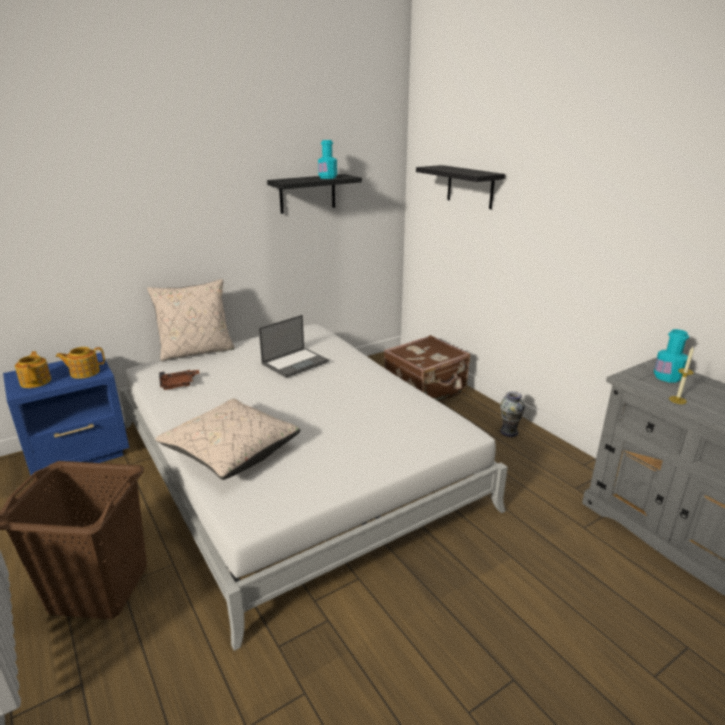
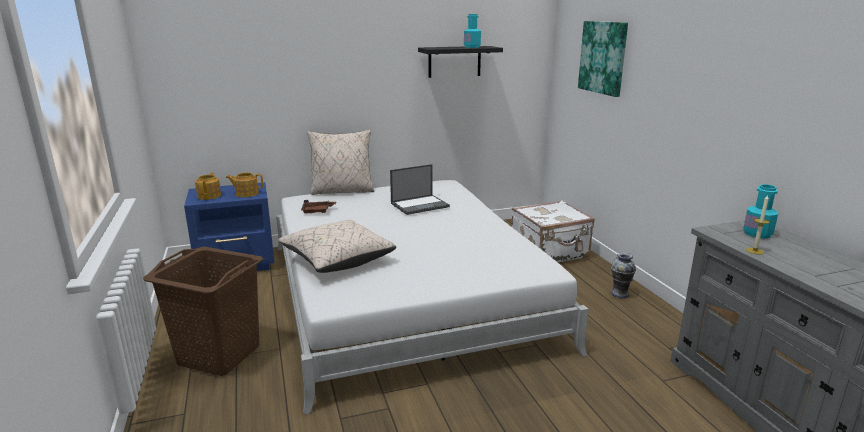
camera: 15 degrees right, 5 degrees down
brown suitcase [384,335,470,402] -> white suitcase [512,201,594,262]
black shelf [416,165,505,209] -> picture [578,21,628,97]

